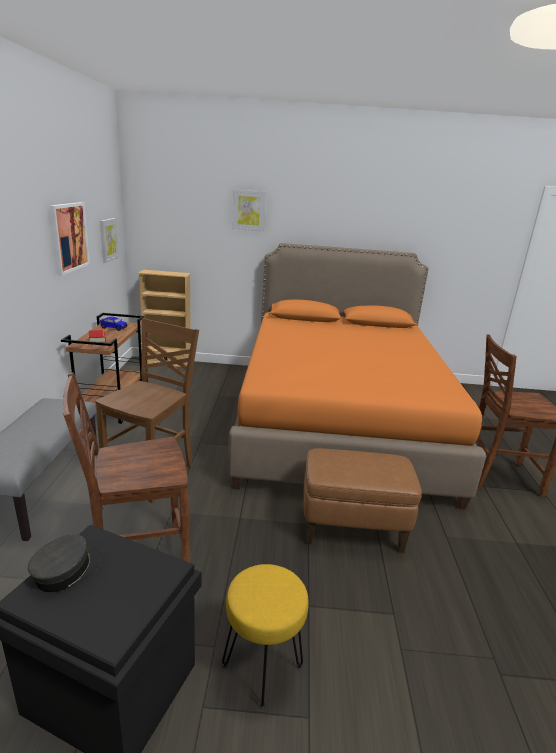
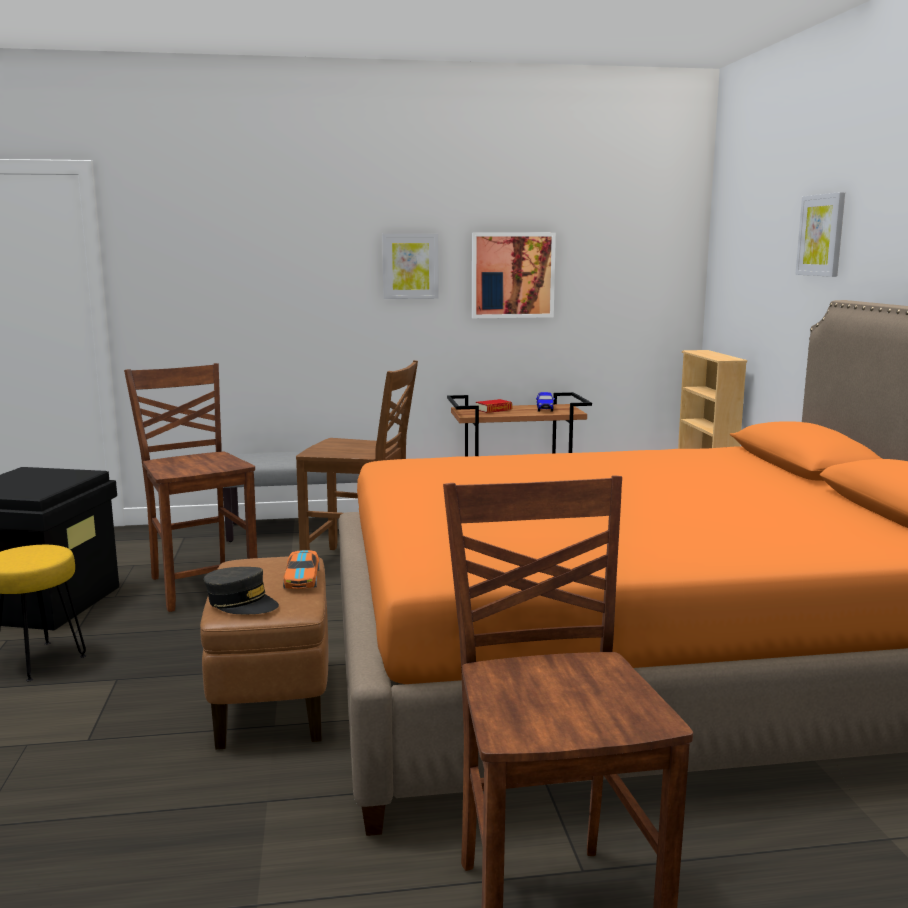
camera: 80 degrees right, 10 degrees down
grey cap [28,534,104,592] -> grey cap moved to [203,567,279,614]
picture [100,218,119,263] -> picture moved to [382,234,439,299]
none -> toy car [283,550,320,589]

